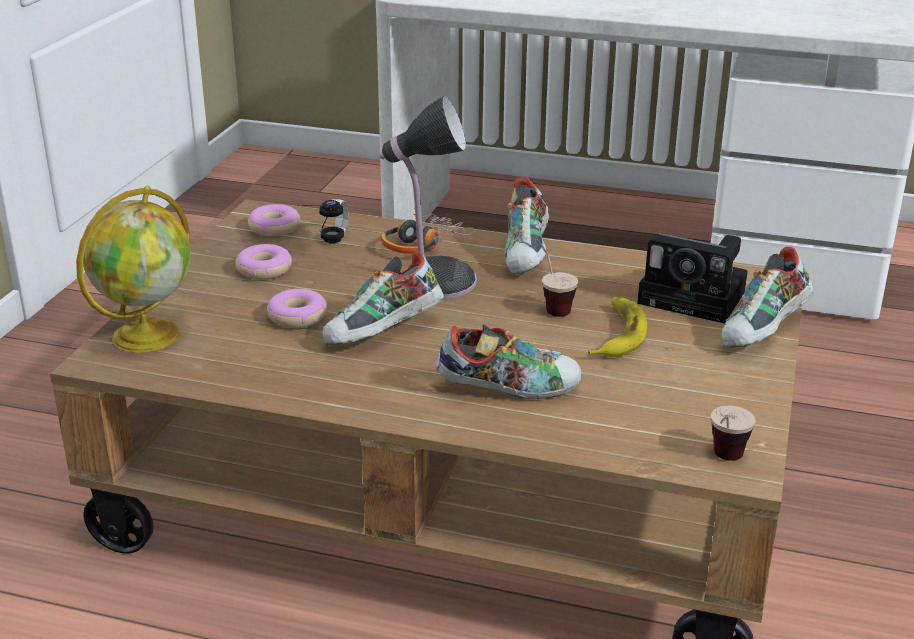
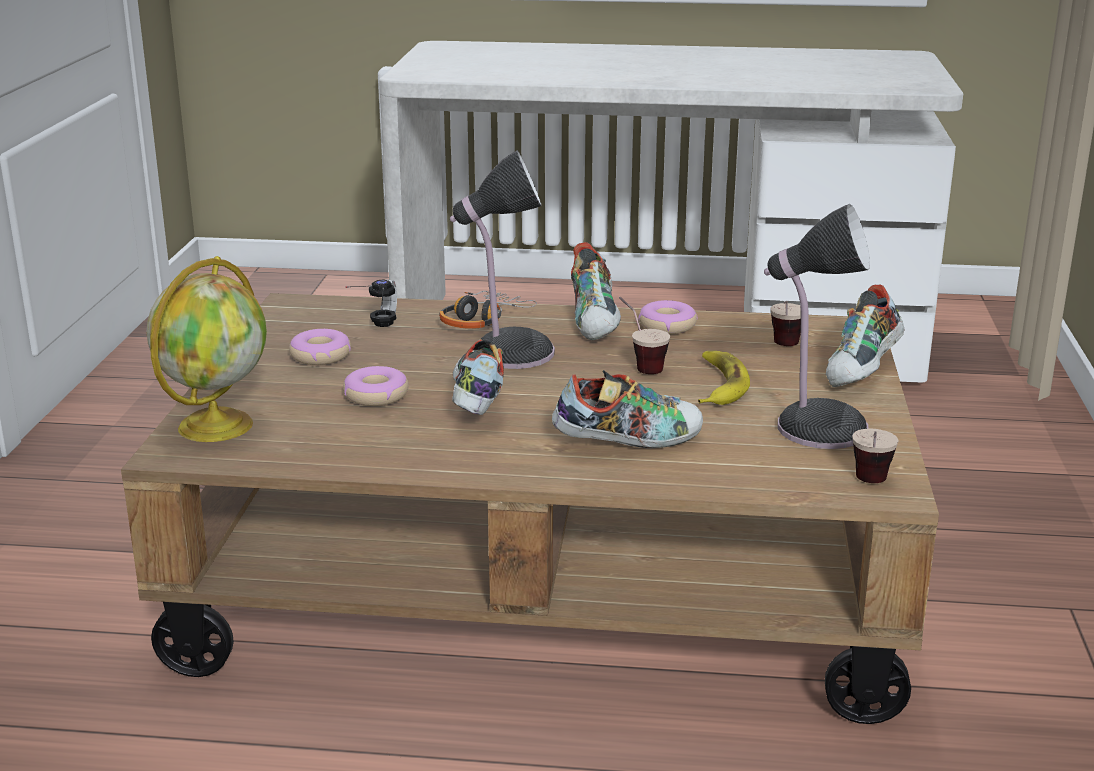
camera: 10 degrees left, 5 degrees down
donut [248,204,300,237] -> donut moved to [638,300,698,334]
shoe [323,251,444,346] -> shoe turned 135 degrees clockwise [452,340,504,415]
camera [637,234,748,324] -> cup [770,301,801,346]
none -> table lamp [764,204,870,449]

